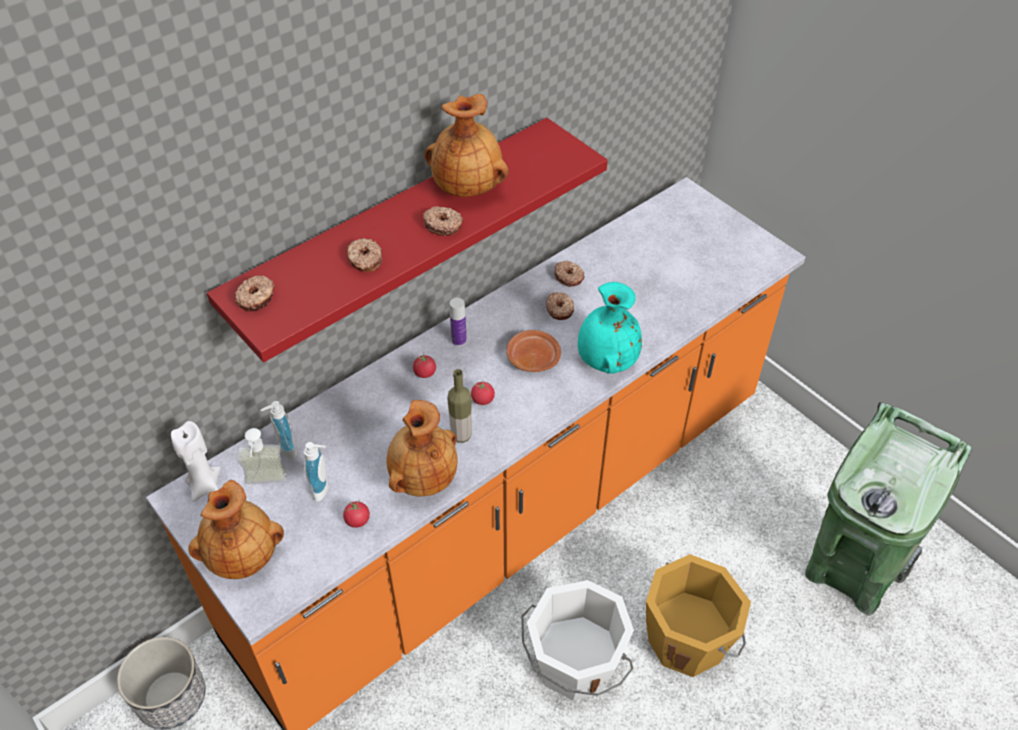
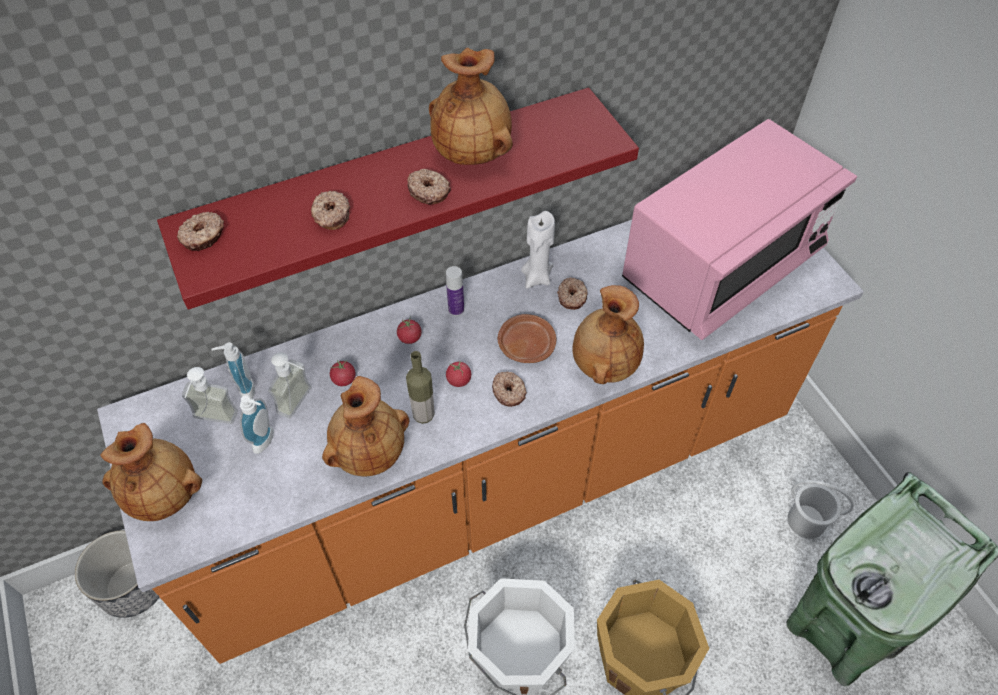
camera: 15 degrees right, 5 degrees up
white candle [171,421,221,502] -> white candle moved to [521,211,555,289]
tomato [343,499,370,528] -> tomato moved to [330,360,356,386]
donut [554,261,585,287] -> donut moved to [492,371,527,407]
turquoise vase [578,282,642,374] -> brown vase [572,285,644,384]
none -> soap dispenser [268,352,311,418]
none -> pink microwave [622,119,857,340]
none -> white bucket [787,480,854,539]

